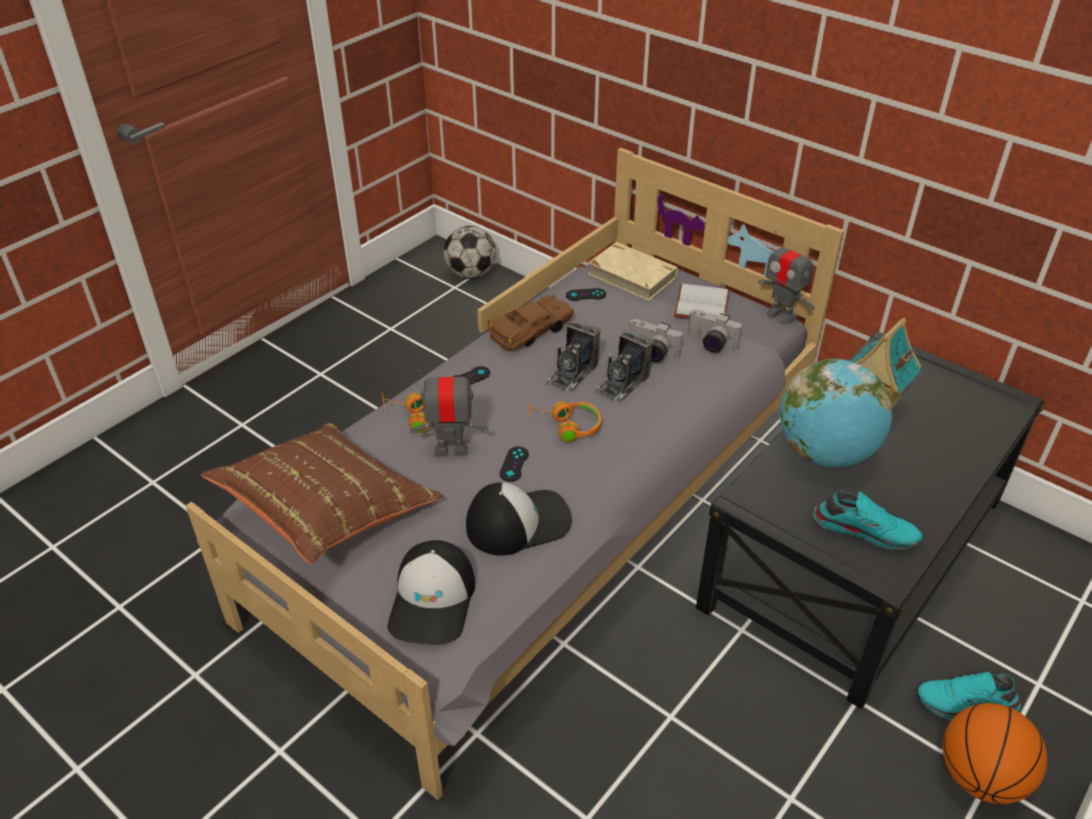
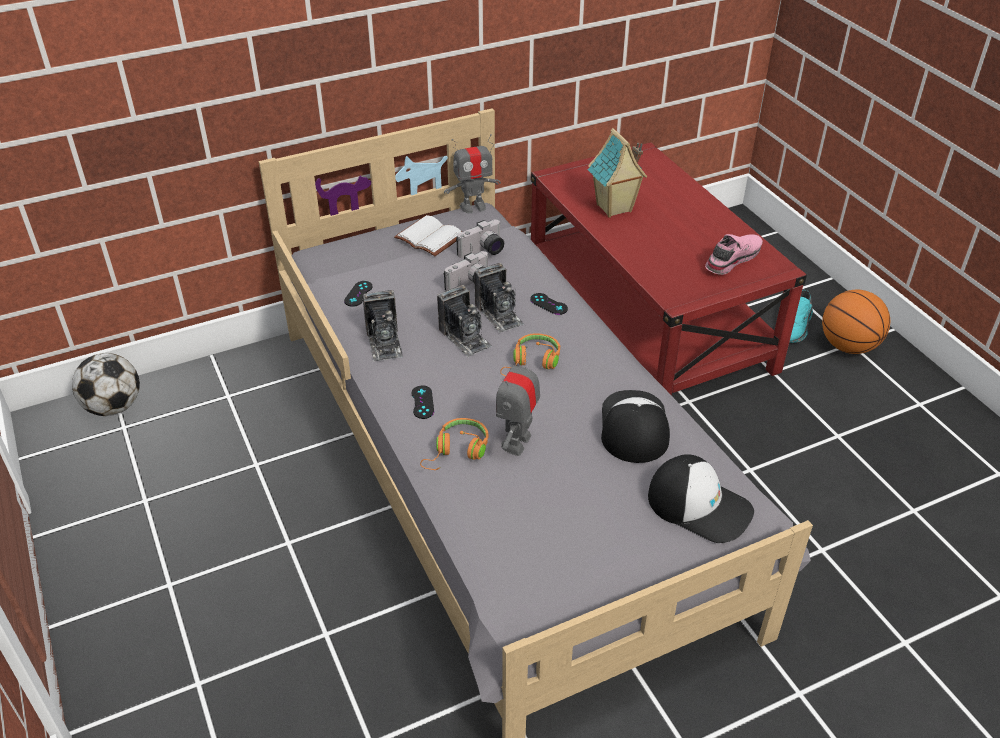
camera: 65 degrees left, 0 degrees up
brown pillow [201,422,443,564] -> none
brown toy car [487,294,574,351] -> camera [363,290,403,362]
black game controller [499,446,529,482] -> black game controller moved to [530,293,568,315]
beige book [588,242,678,301] -> none
black coffee table [696,331,1044,709] -> red coffee table [531,142,807,396]
globe [780,359,893,468] -> none
turquoise shoe [814,490,923,550] -> pink shoe [705,234,763,275]

